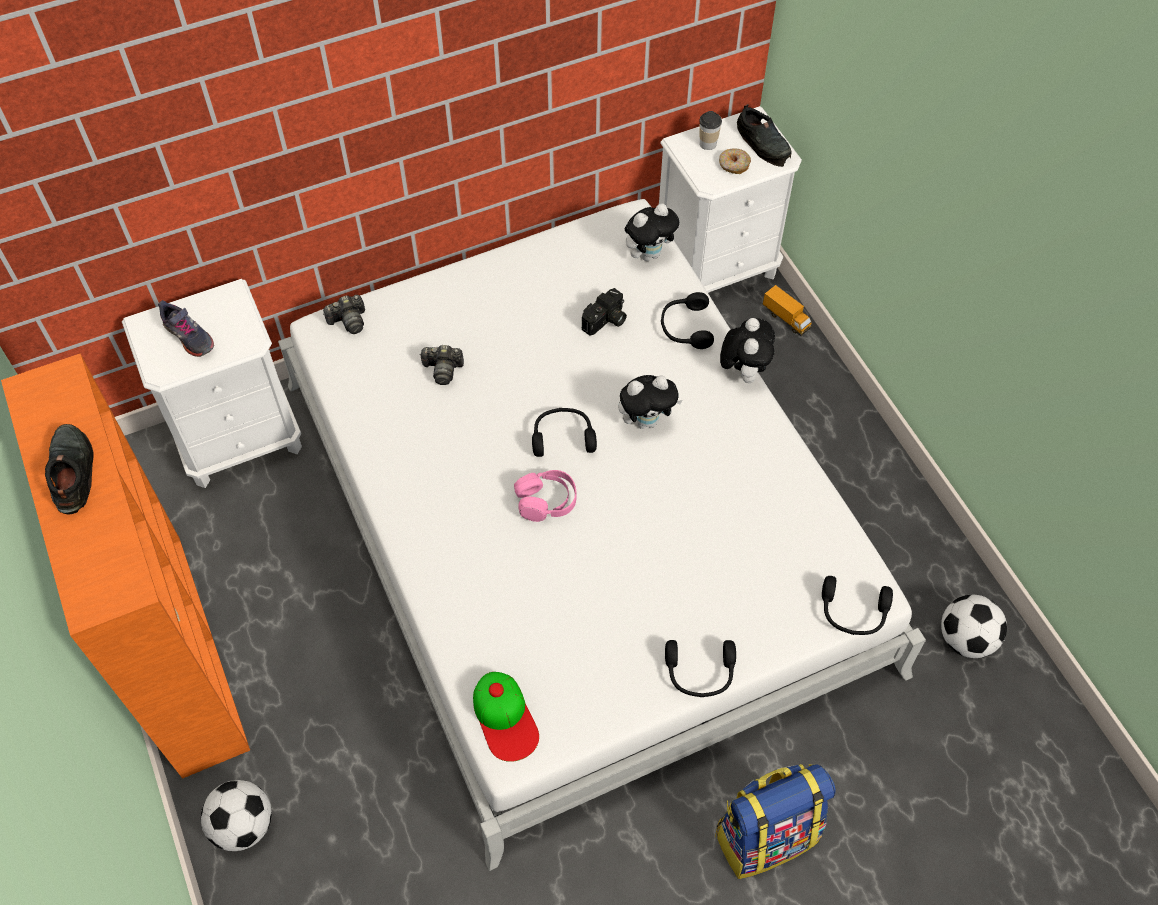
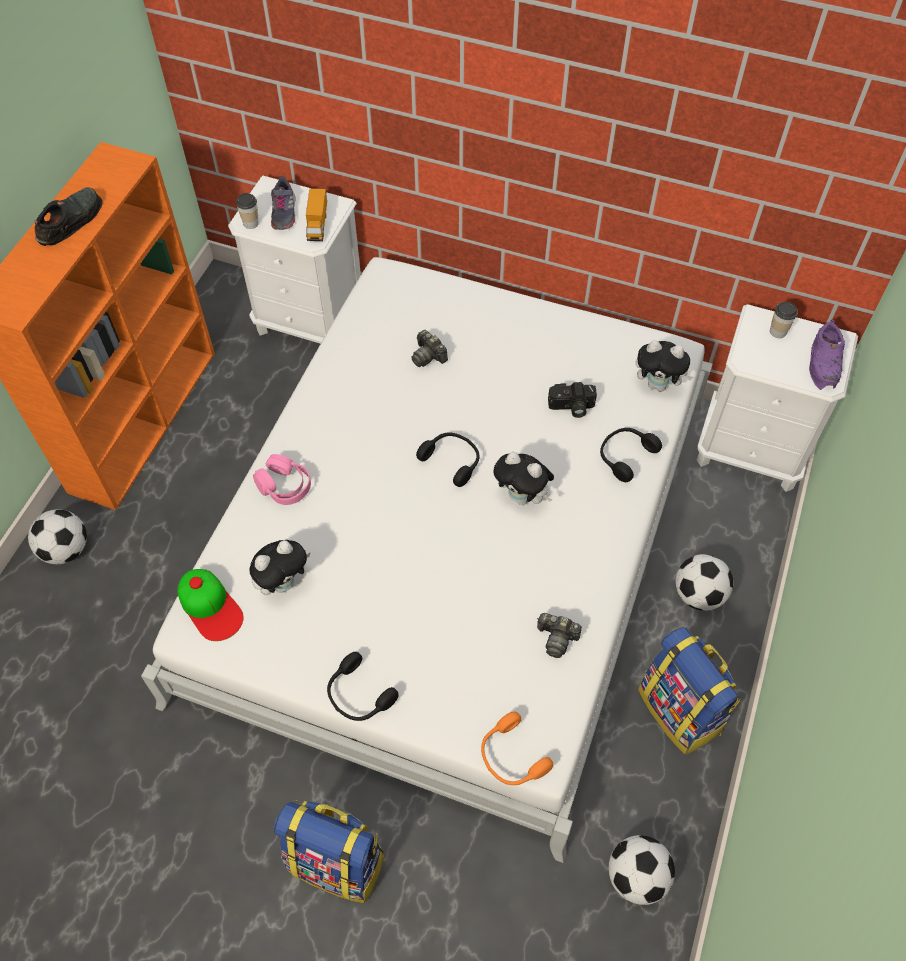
camera: 45 degrees right, 0 degrees up
camera [323,295,365,334] -> camera moved to [537,613,582,658]
cap [473,672,539,762] -> cap turned 60 degrees counterclockwise [177,569,244,641]
pink headphones [514,470,577,522] -> pink headphones moved to [253,454,311,505]
donut [719,148,751,174] -> none
plush toy [720,318,775,383] -> plush toy moved to [249,540,311,595]
black shoe [737,104,792,167] -> purple shoe [809,320,845,390]
toy truck [763,285,812,336] -> toy truck moved to [306,188,327,241]
black headphones [822,576,893,635] -> orange headphones [481,712,553,785]
none -> cup [236,193,259,229]
none -> backpack [638,627,740,755]
none -> football [675,554,733,611]

